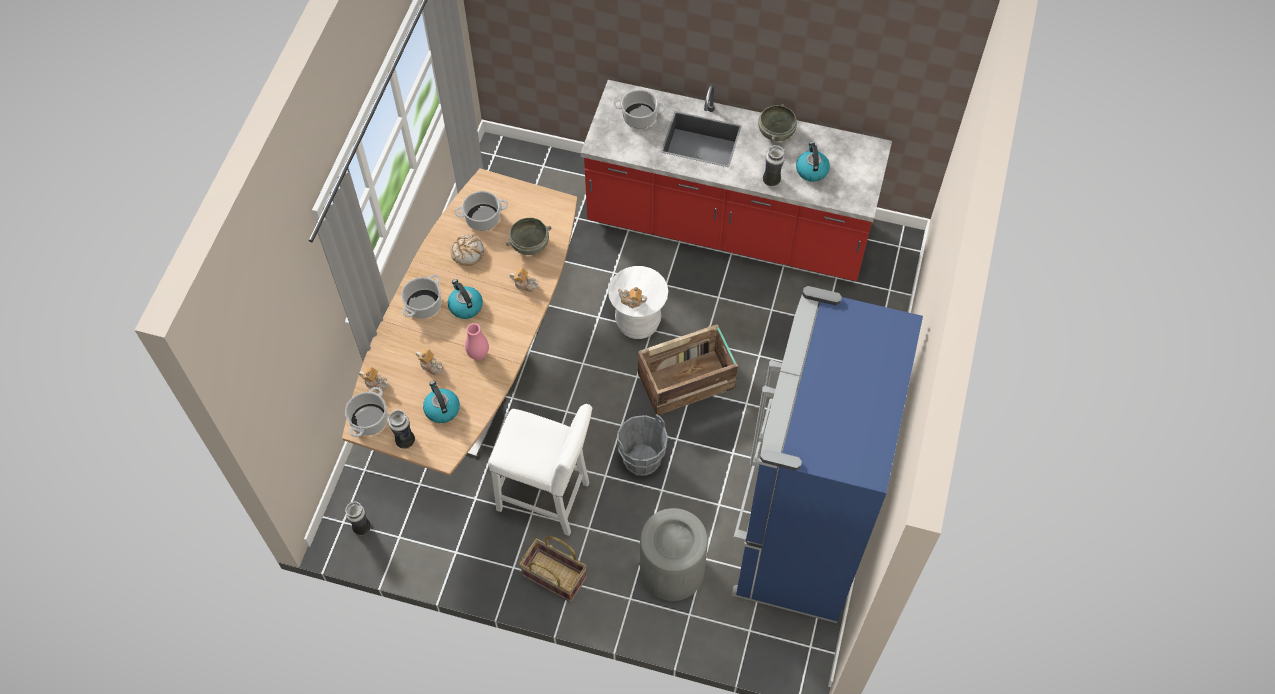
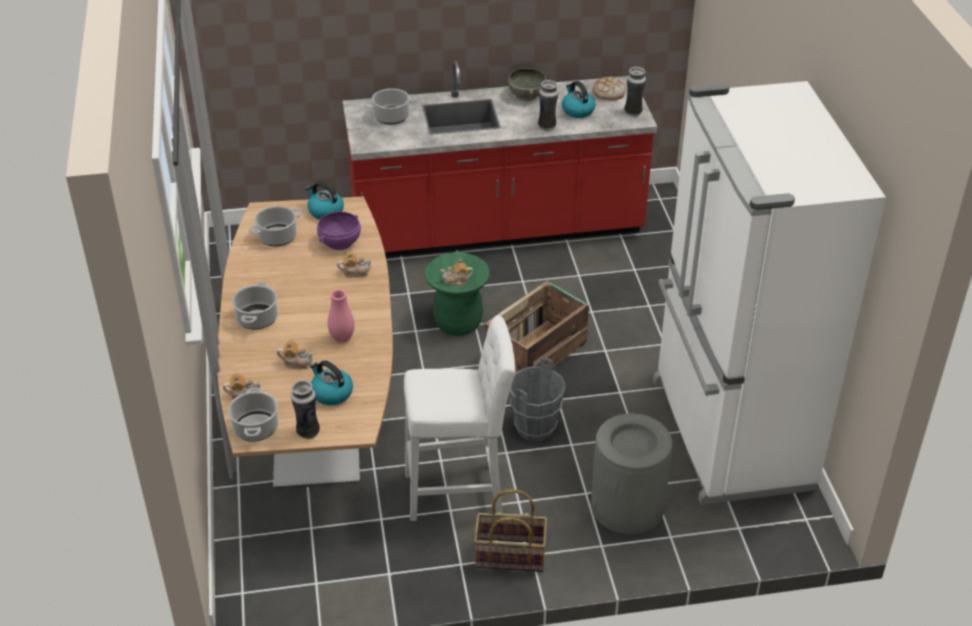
camera: 25 degrees left, 20 degrees down
vase [345,501,371,535] -> vase moved to [624,67,646,116]
kettle [448,279,483,319] -> kettle moved to [306,182,344,220]
bread [450,235,484,266] -> bread moved to [593,77,626,100]
grey bowl [506,218,551,255] -> purple bowl [317,212,361,250]
white stool [608,266,668,339] -> green stool [425,252,490,336]
blue fridge [731,286,923,623] -> white fridge [653,81,886,505]

